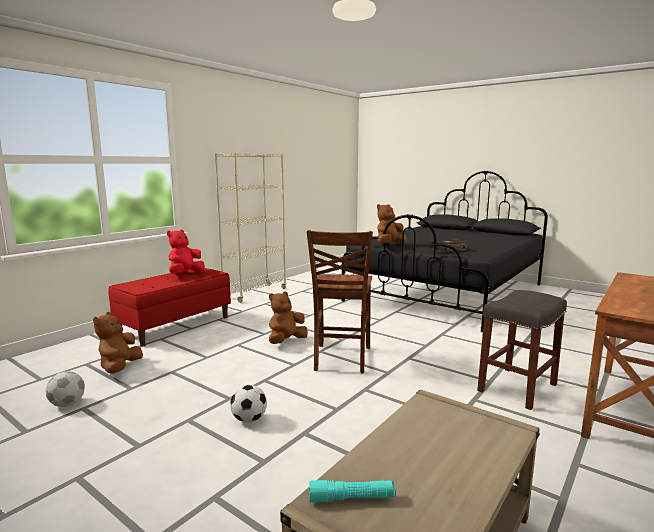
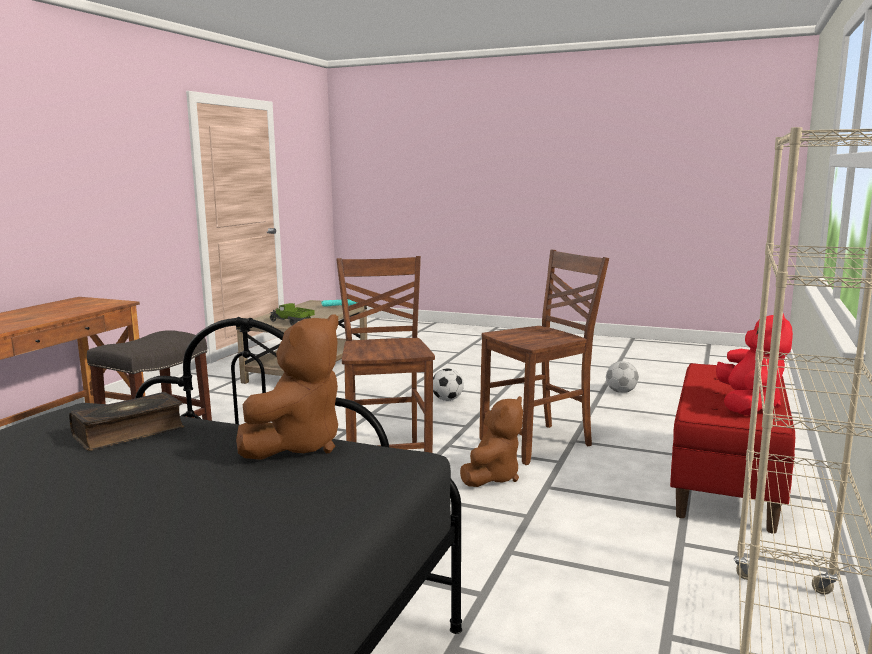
camera: 165 degrees right, 0 degrees up
brown plush toy [93,312,143,374] -> none
none -> toy truck [270,303,315,326]
none -> brown chair [479,250,609,465]

